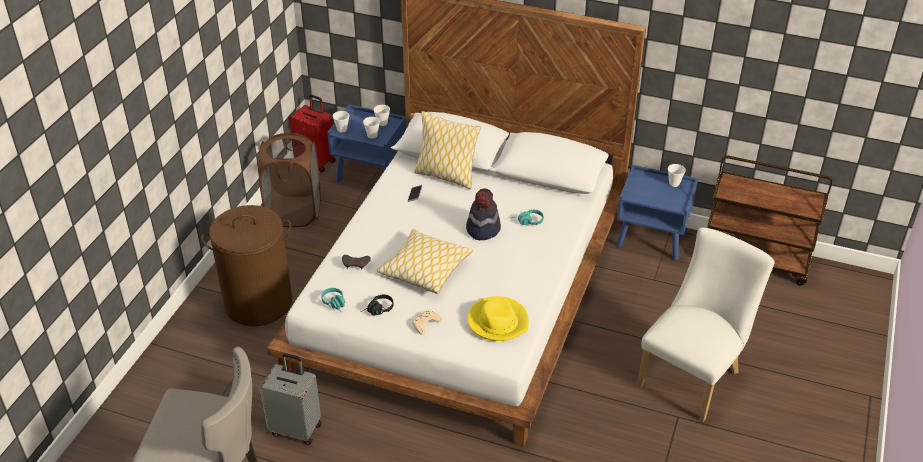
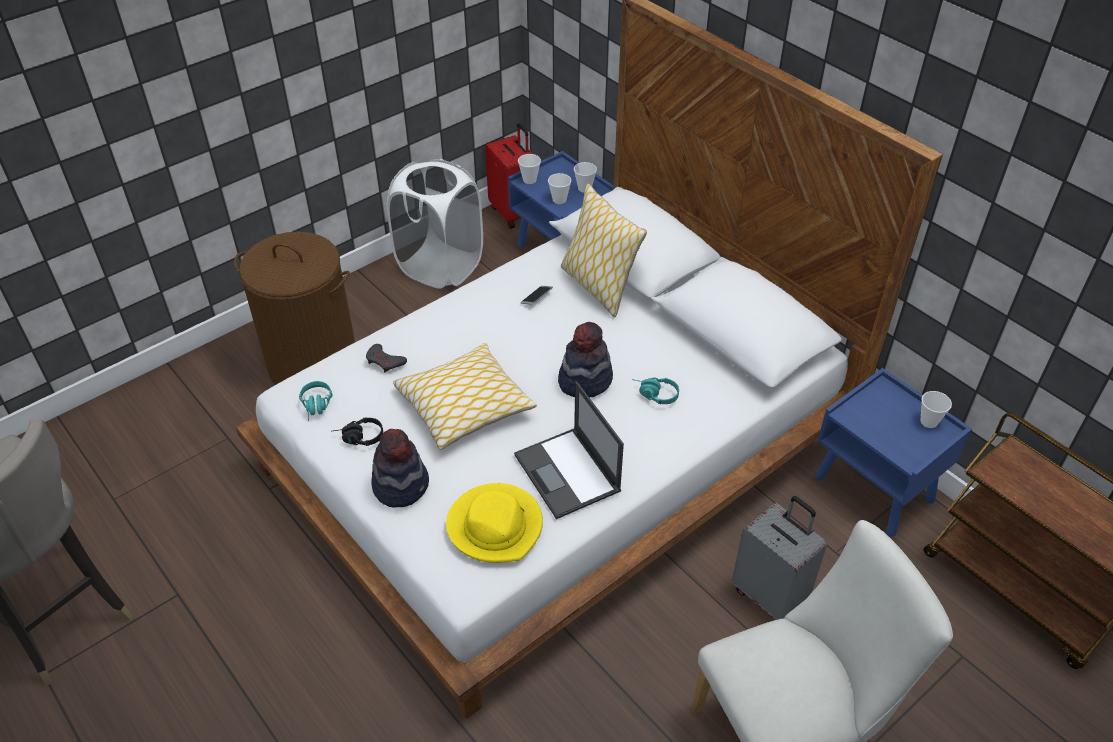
camera: 30 degrees right, 5 degrees up
brown laundry basket [258,133,321,227] -> white laundry basket [387,159,483,289]
grey suitcase [260,353,322,445] -> grey suitcase moved to [732,496,827,620]
beige game controller [413,310,442,335] -> hat [371,429,429,508]
none -> laptop [514,381,624,519]

